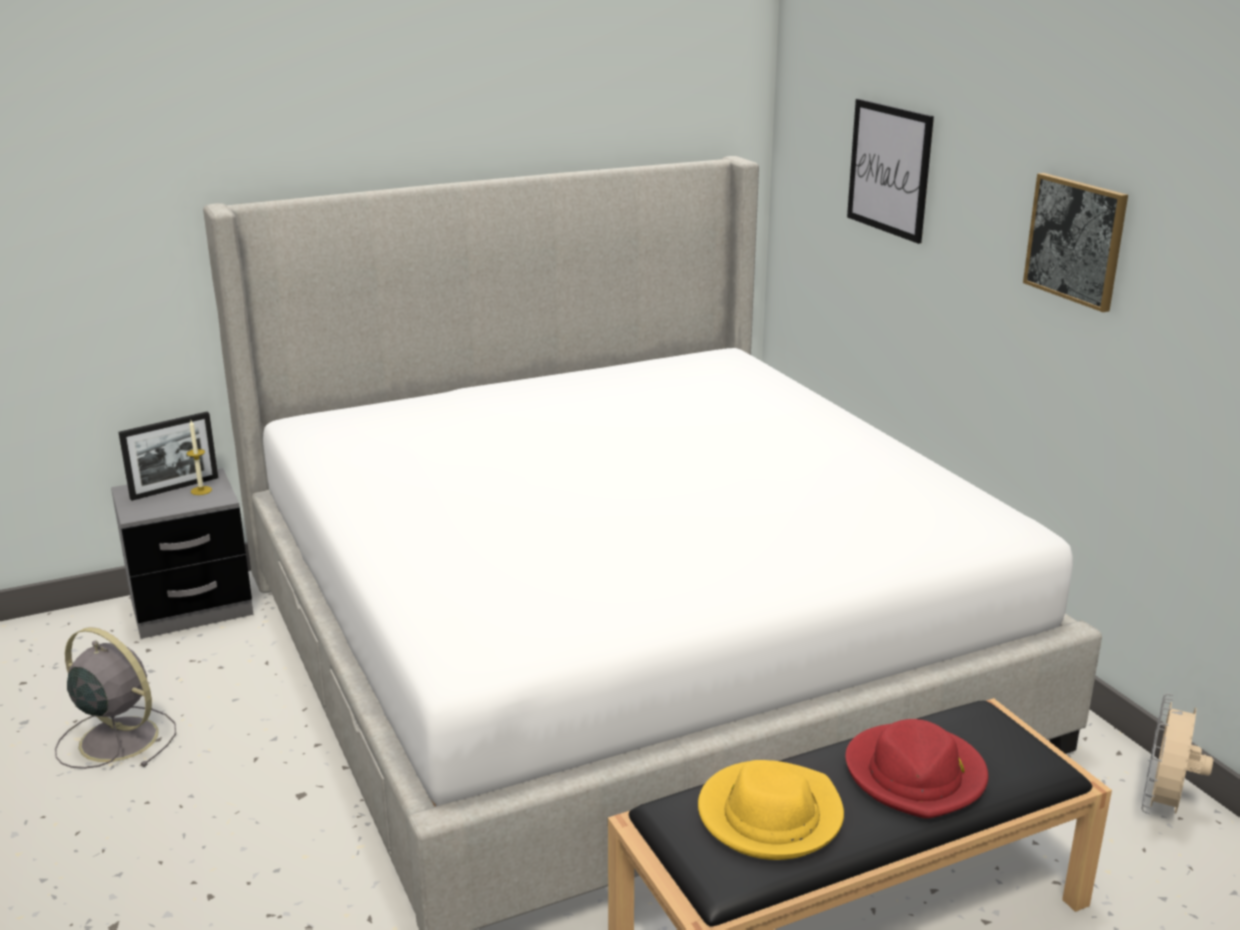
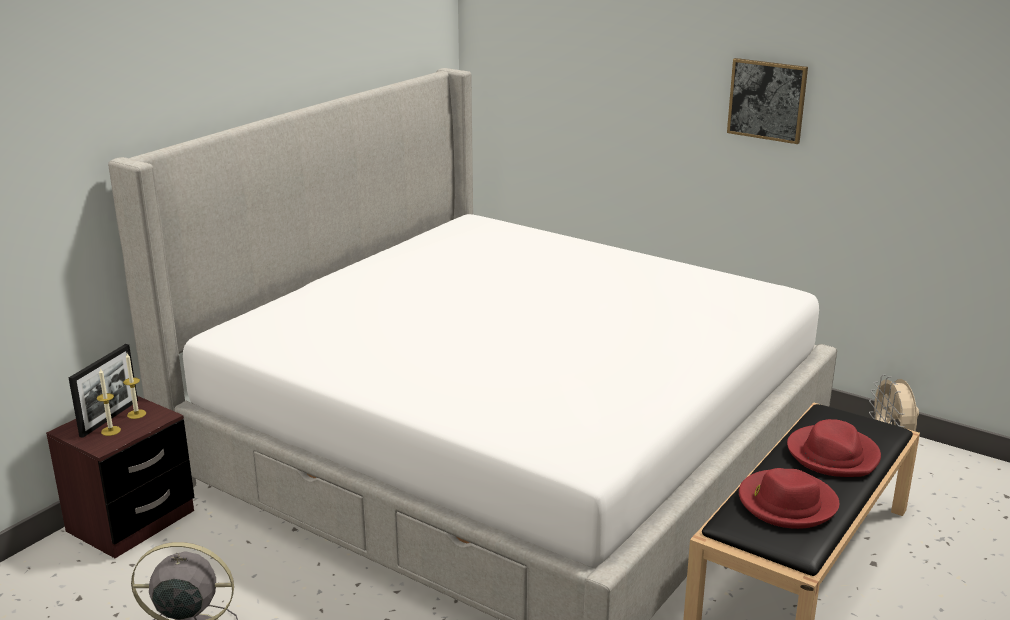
camera: 30 degrees left, 0 degrees up
grey nightstand [111,468,254,639] -> brown nightstand [46,396,195,558]
yellow hat [698,760,844,860] -> red hat [739,468,839,529]
picture [847,99,934,244] -> none
none -> candle [97,368,121,436]

